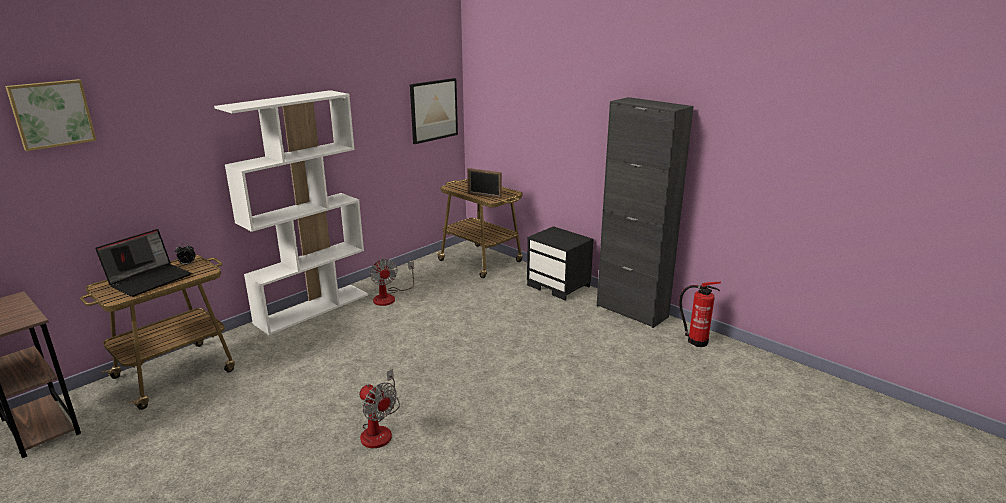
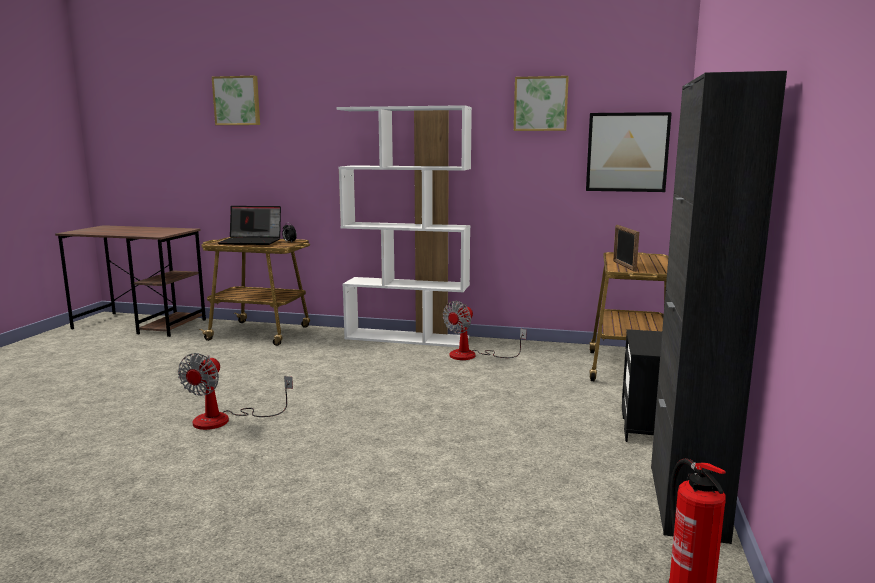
camera: 60 degrees right, 10 degrees down
none -> picture [514,76,569,131]

